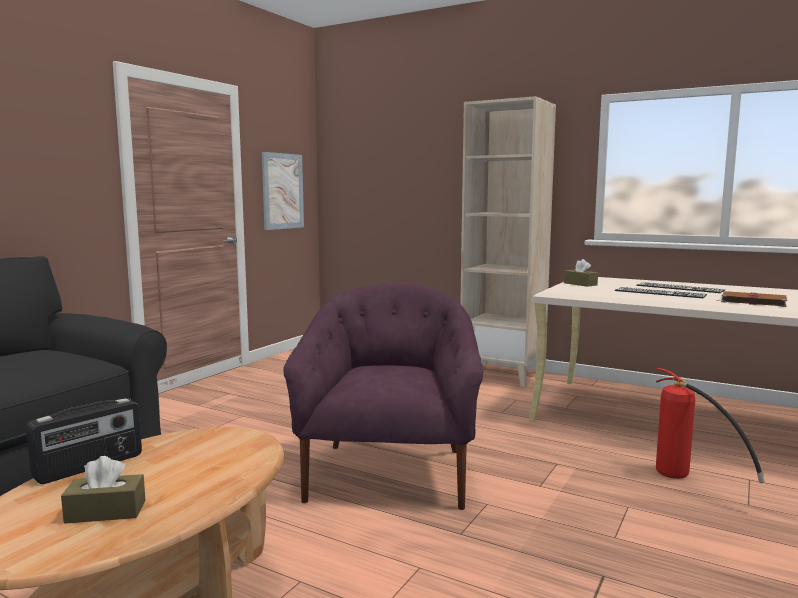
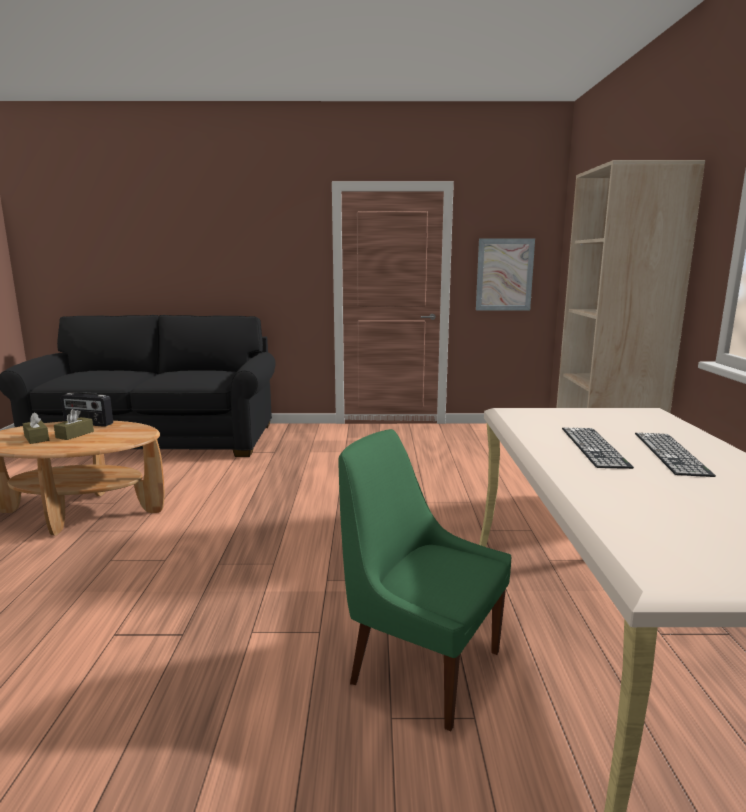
camera: 60 degrees right, 5 degrees up
purple armchair [283,283,483,510] -> none
brown tissue box [564,259,598,287] -> brown tissue box moved to [54,409,94,440]
fire extinguisher [656,368,765,483] -> green chair [338,429,511,732]
brown book [717,291,787,307] -> none

